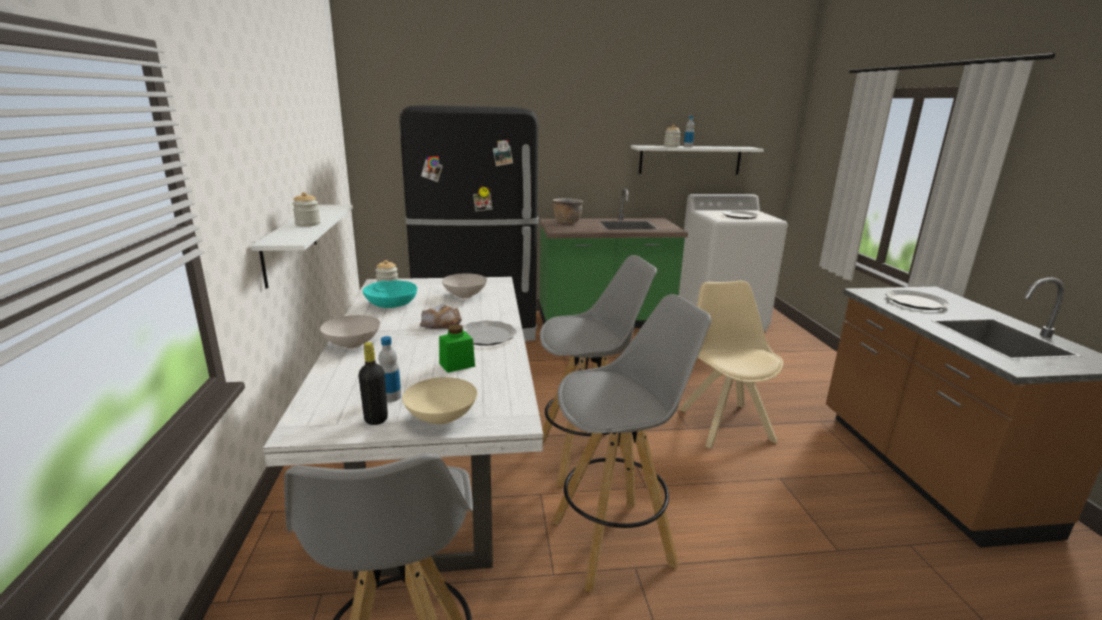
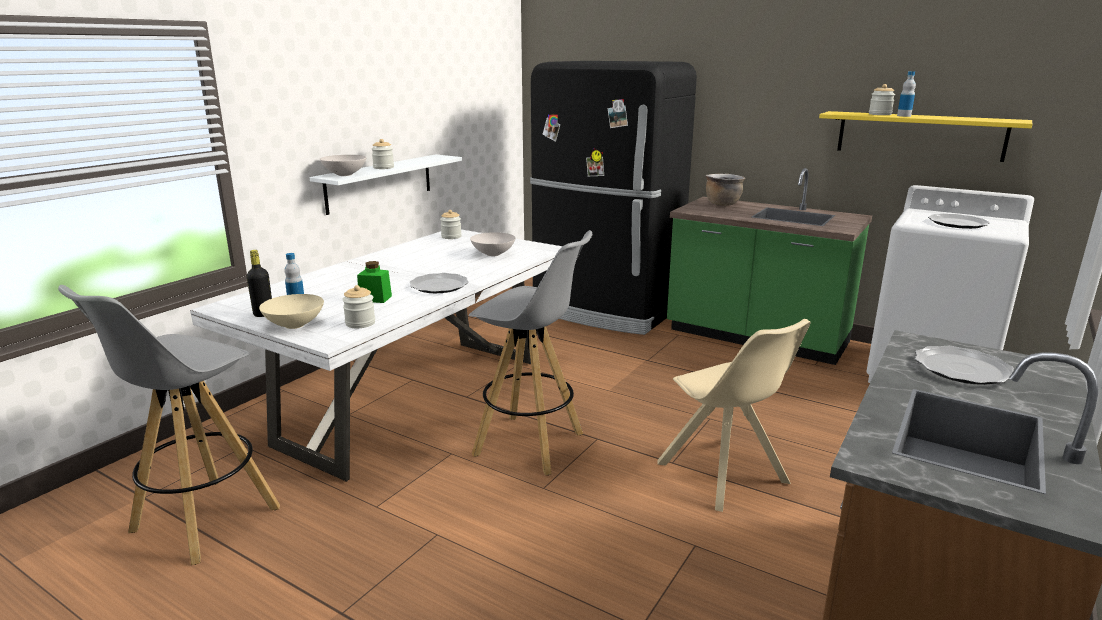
camera: 40 degrees right, 0 degrees up
white bowl [320,315,380,348] -> white bowl moved to [320,155,366,176]
turquoise bowl [363,280,417,308] -> none
bread [420,304,462,329] -> none
grey stool [552,294,711,593] -> none
white shelf [631,145,764,174] -> yellow shelf [819,111,1032,162]
beige chair [679,281,783,449] -> beige chair turned 120 degrees clockwise [657,319,810,512]
none -> jar [342,285,375,328]

